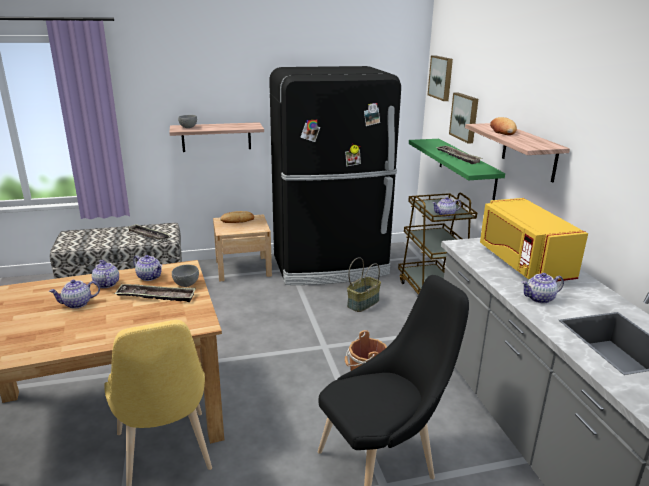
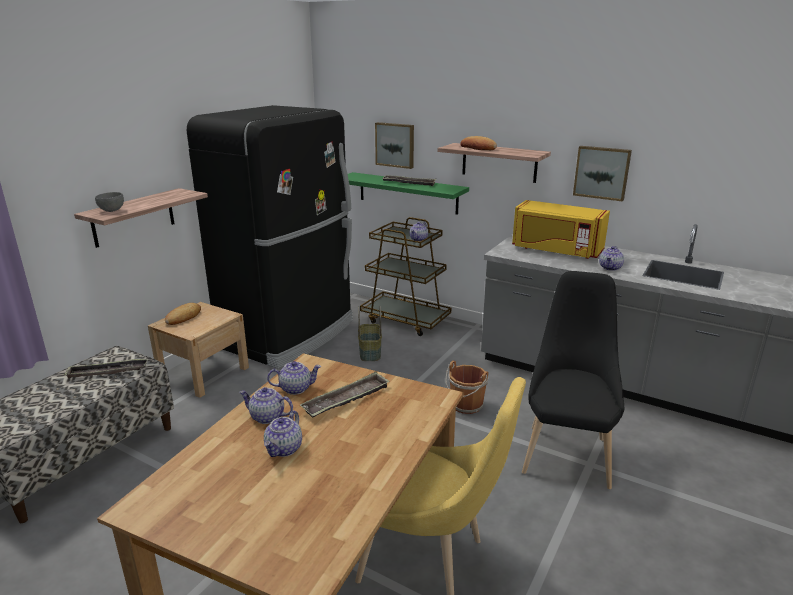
camera: 45 degrees left, 0 degrees up
grey bowl [172,265,199,287] -> none
picture [428,55,453,101] -> picture moved to [573,146,632,202]

